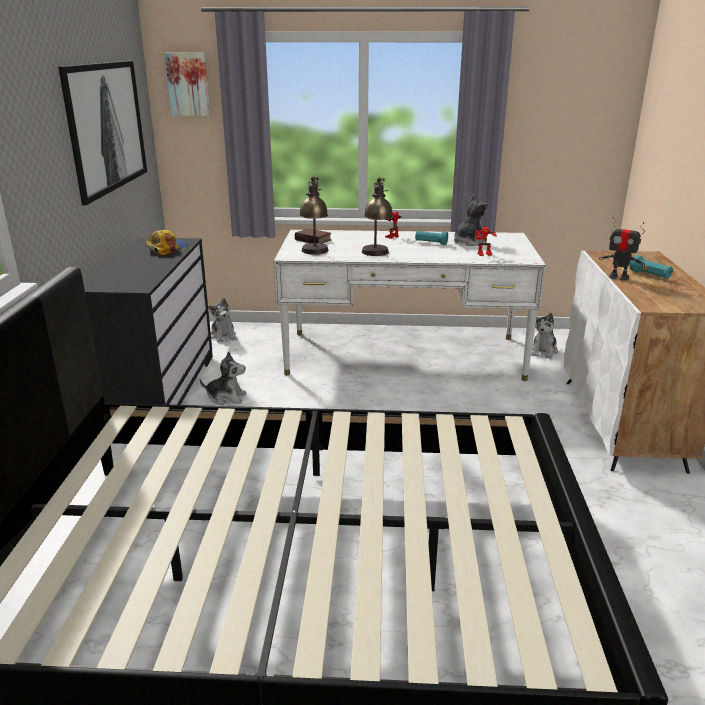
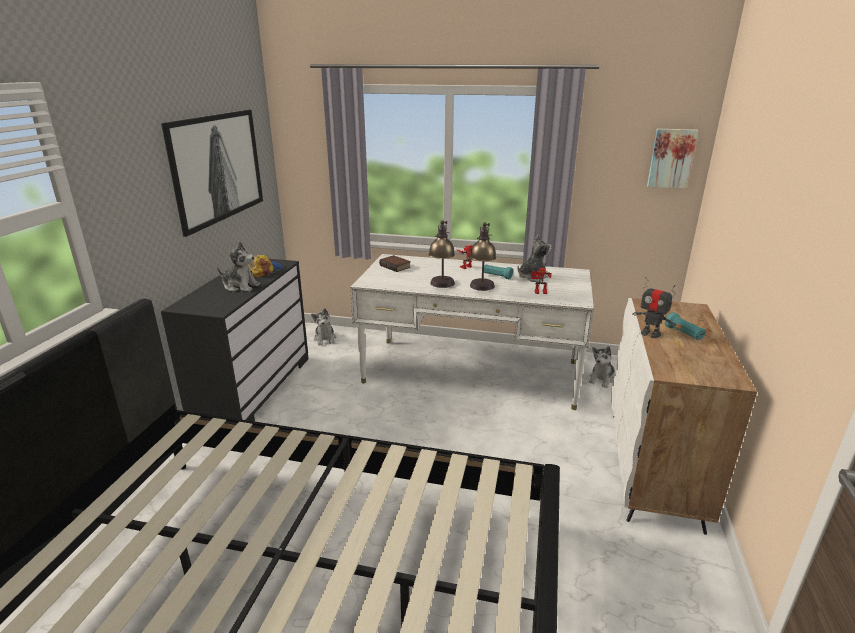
camera: 10 degrees right, 0 degrees up
picture [165,53,210,116] -> picture moved to [647,129,698,189]
plush toy [200,351,246,405] -> plush toy moved to [217,242,260,292]
table lamp [299,176,329,255] -> table lamp moved to [470,223,496,291]

